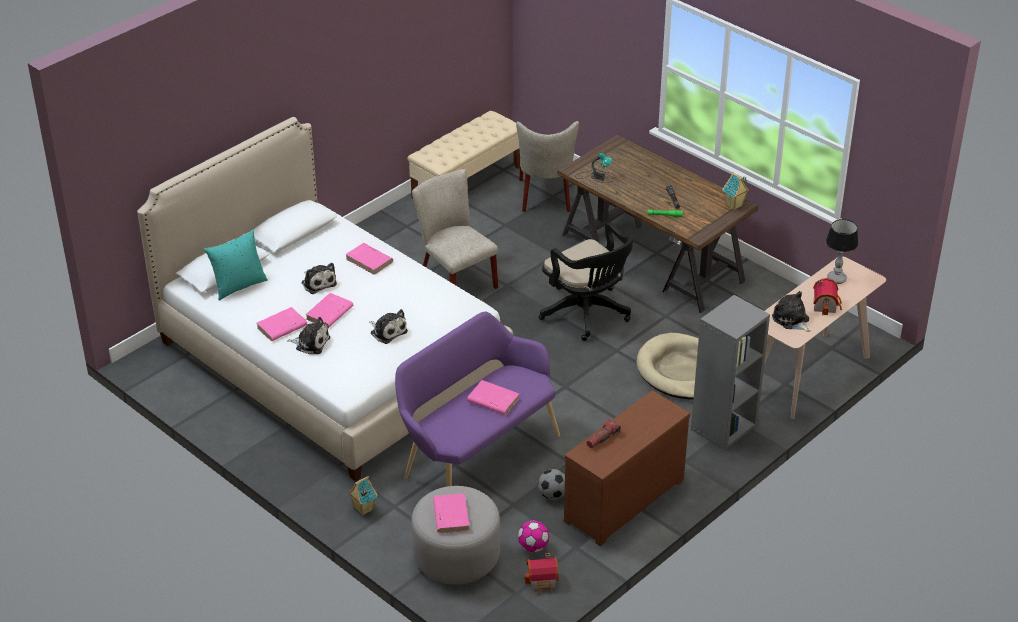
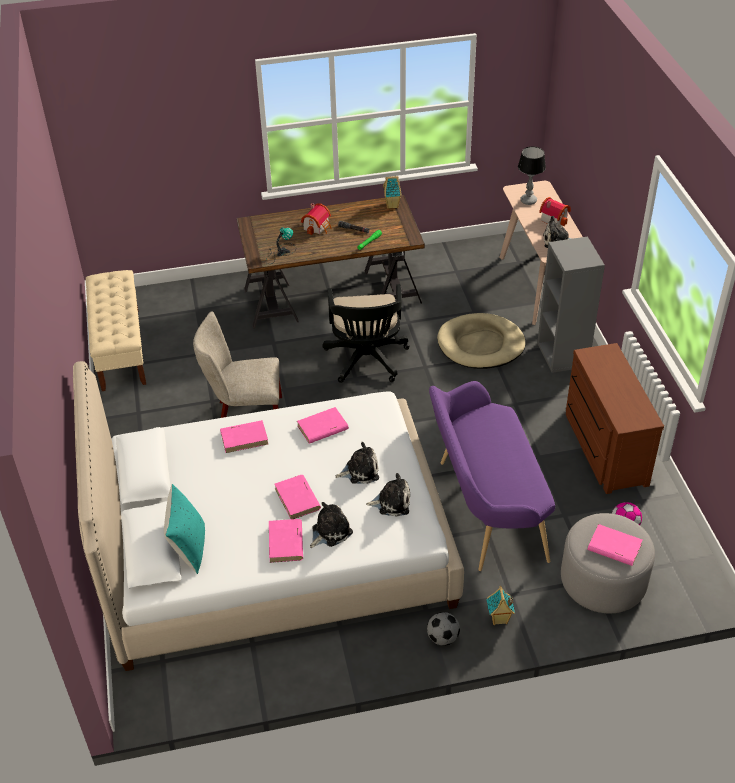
camera: 55 degrees left, 5 degrees up
plush toy [301,263,337,294] -> plush toy moved to [366,473,410,517]
pink book [467,380,519,415] -> pink book moved to [297,407,349,444]
beige chair [516,121,579,212] -> none
toy house [525,553,559,595] -> toy house moved to [301,203,332,235]
football [538,469,565,500] -> football moved to [427,612,460,646]
black office chair [539,222,634,341] -> black office chair turned 90 degrees clockwise [322,284,410,383]
flashlight [586,419,621,448] -> none

